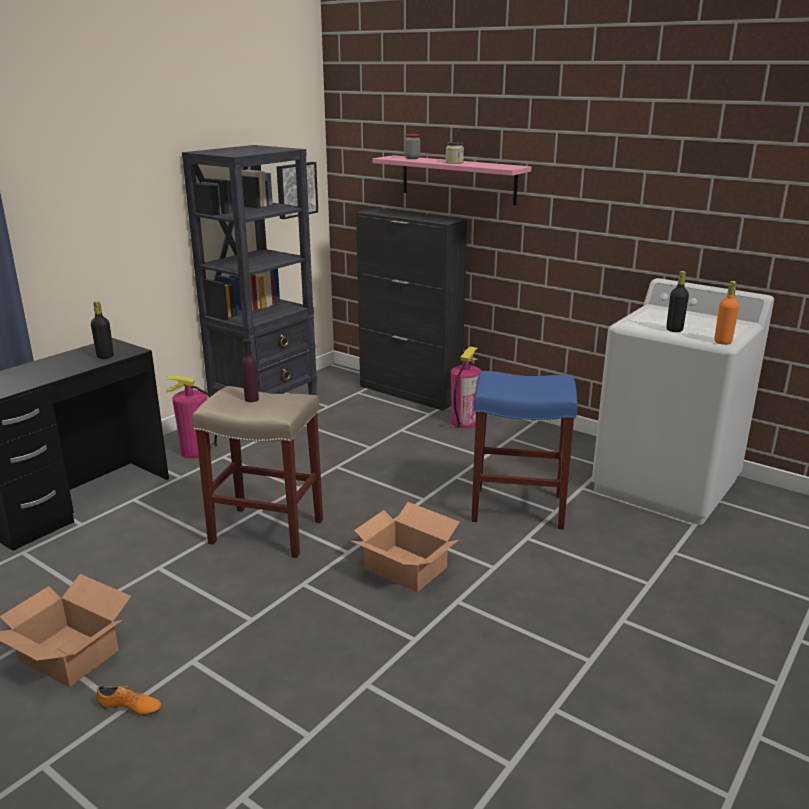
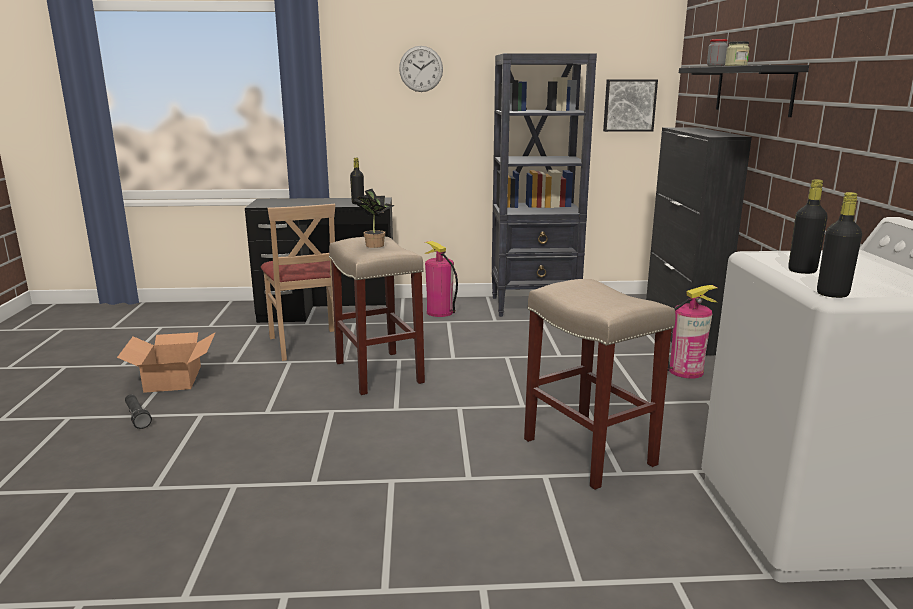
camera: 50 degrees right, 5 degrees down
orange shoe [97,685,161,716] -> black flashlight [125,394,152,429]
purple bottle [242,339,259,402] -> potted plant [353,189,395,248]
cardboard box [351,502,460,592] -> none
pink shelf [373,155,531,205] -> black shelf [679,65,809,117]
blue stool [471,371,577,529] -> beige stool [524,279,676,490]
orange bottle [714,281,739,345] -> black bottle [817,192,862,298]
none -> beige chair [261,204,335,361]
none -> wall clock [399,46,443,92]

